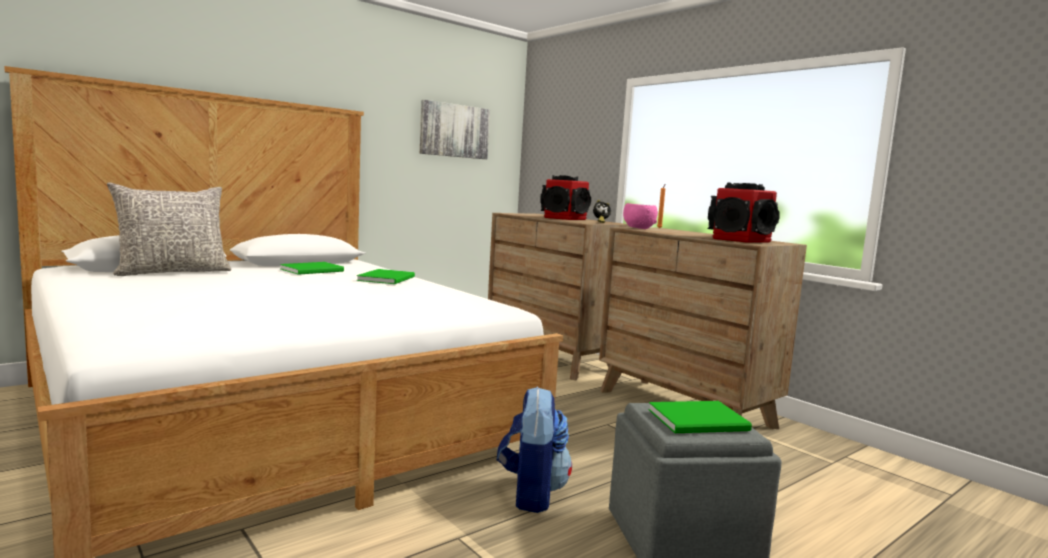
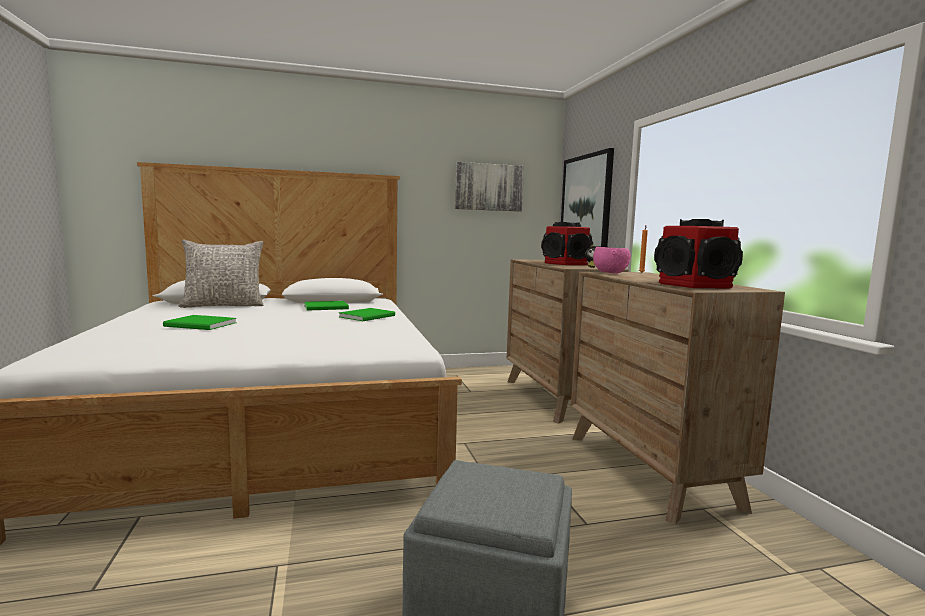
camera: 25 degrees right, 0 degrees up
backpack [497,387,572,513] -> none
green book [648,401,752,433] -> green book moved to [163,315,237,330]
none -> picture [561,148,614,247]

